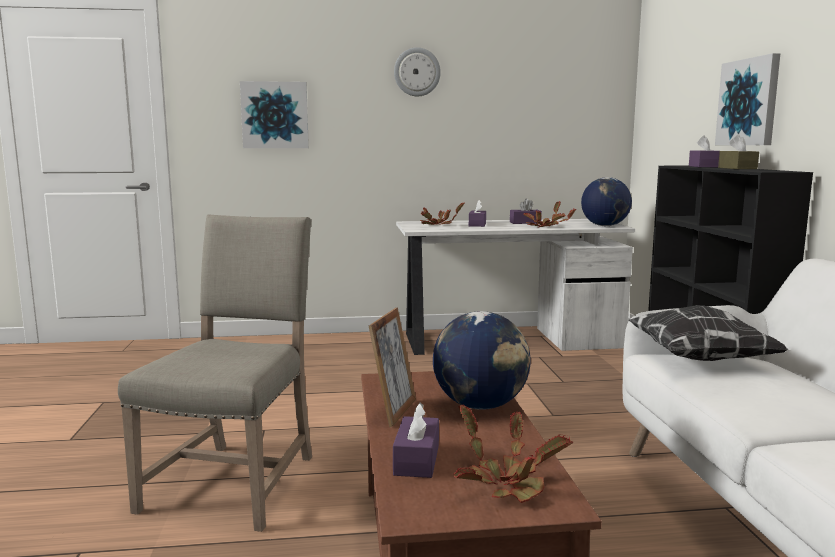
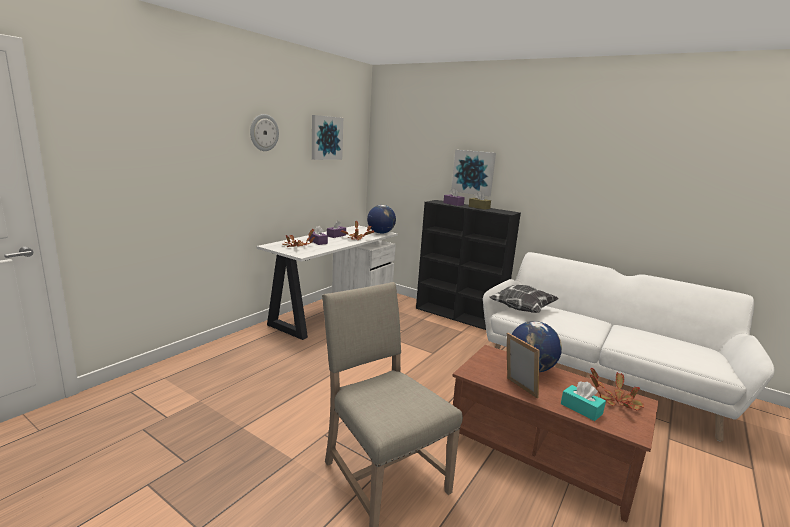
camera: 50 degrees left, 5 degrees up
picture [240,81,309,148] -> picture moved to [312,115,343,160]
purple tissue box [393,402,439,478] -> turquoise tissue box [561,382,606,421]

